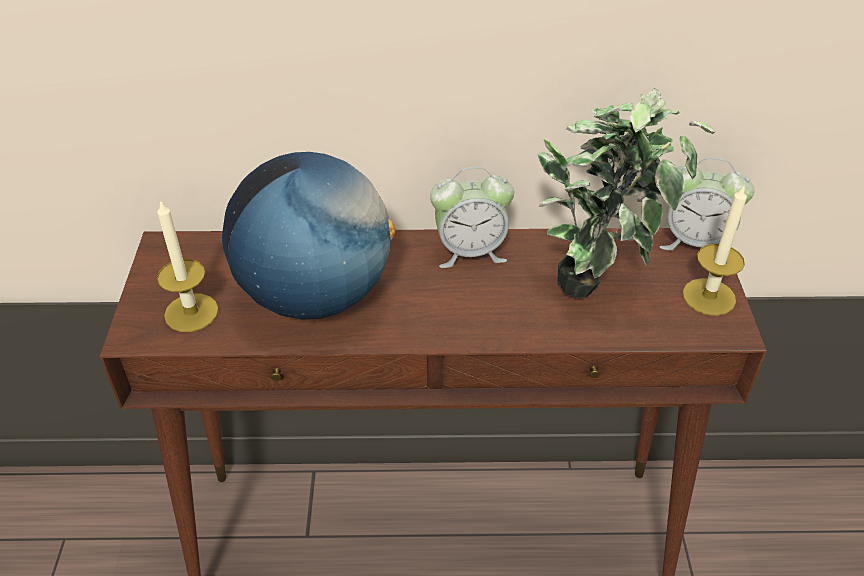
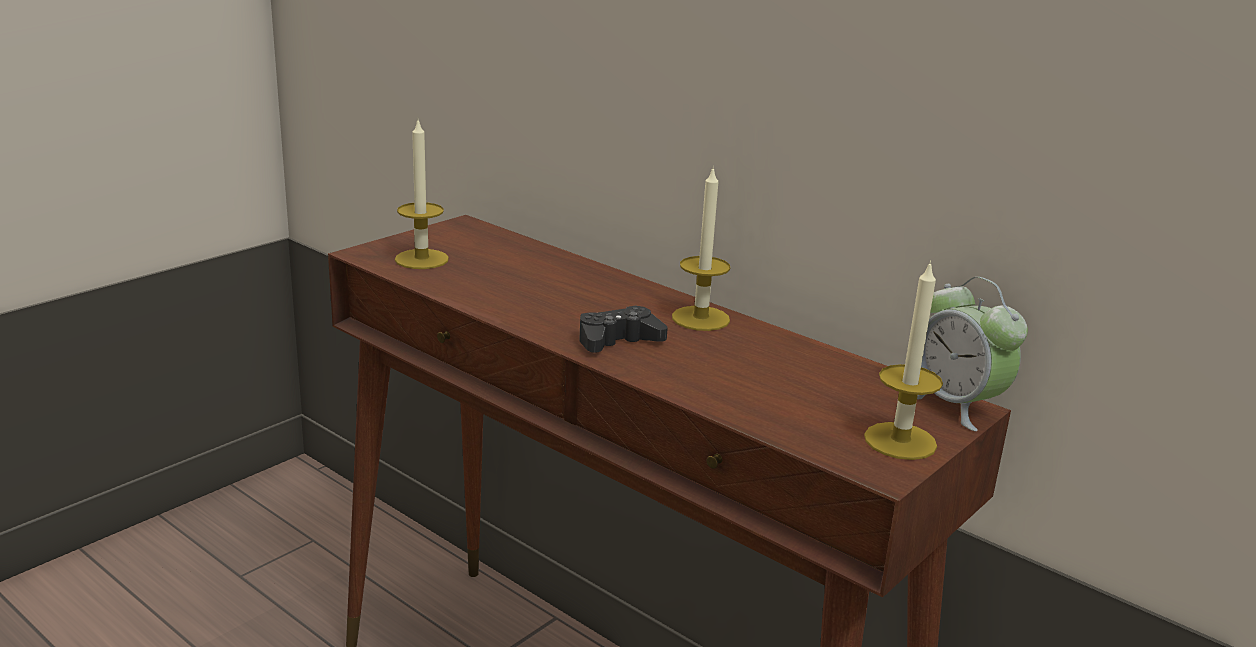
camera: 40 degrees right, 20 degrees down
globe [222,152,395,320] -> none
alarm clock [430,167,514,268] -> candle [672,166,730,331]
potted plant [537,88,715,298] -> none
none -> black game controller [579,306,668,353]

